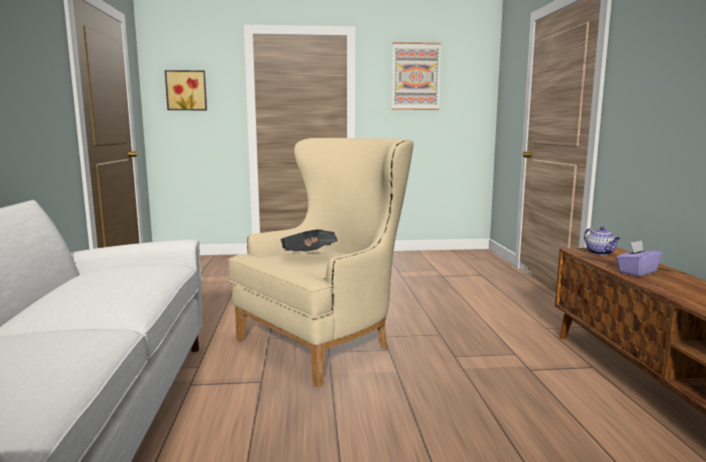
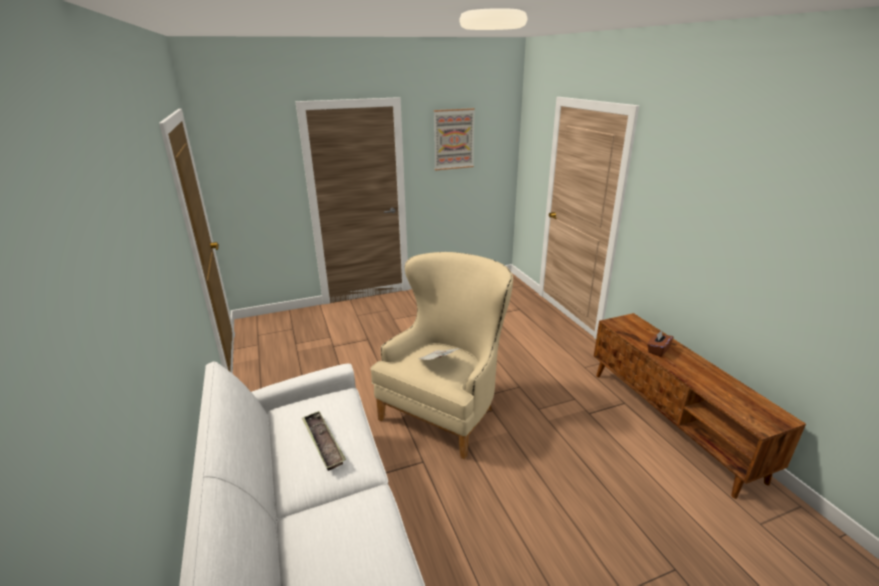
camera: 15 degrees left, 15 degrees up
picture [165,70,207,110] -> none
teapot [584,227,620,255] -> none
purple tissue box [616,240,662,277] -> brown tissue box [647,330,673,357]
none -> tray [302,411,346,471]

